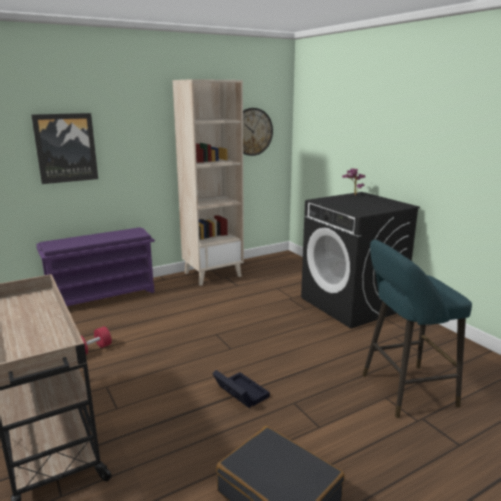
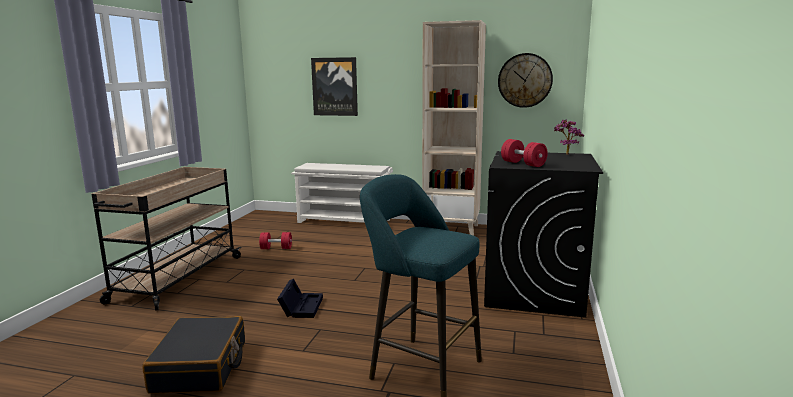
camera: 45 degrees right, 5 degrees down
purple shoe rack [36,227,155,306] -> white shoe rack [291,163,393,223]
none -> red dumbbell [501,139,548,167]

